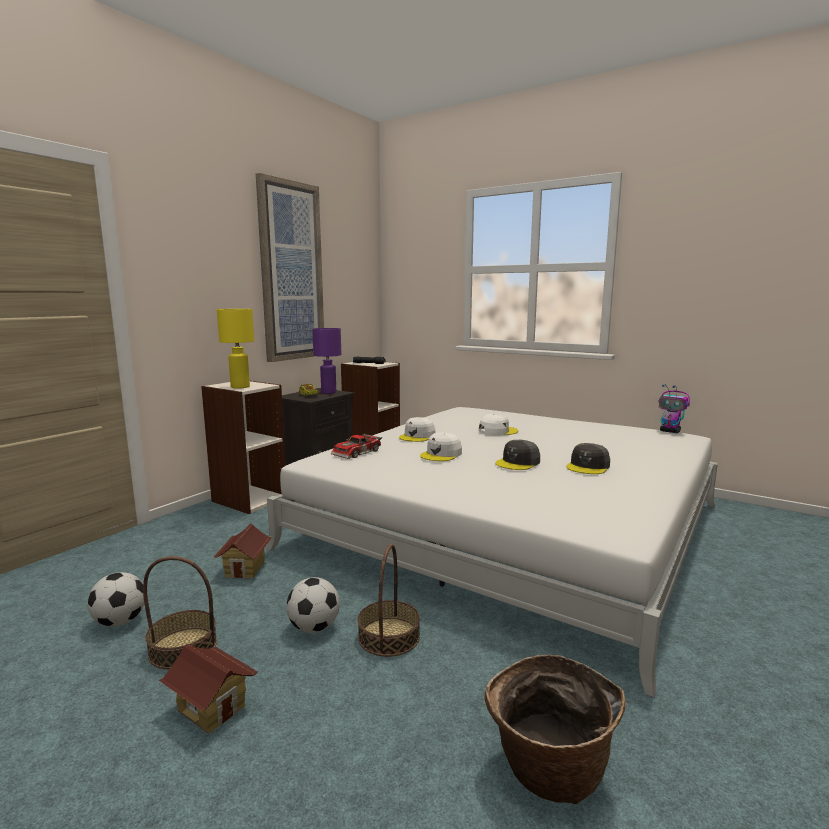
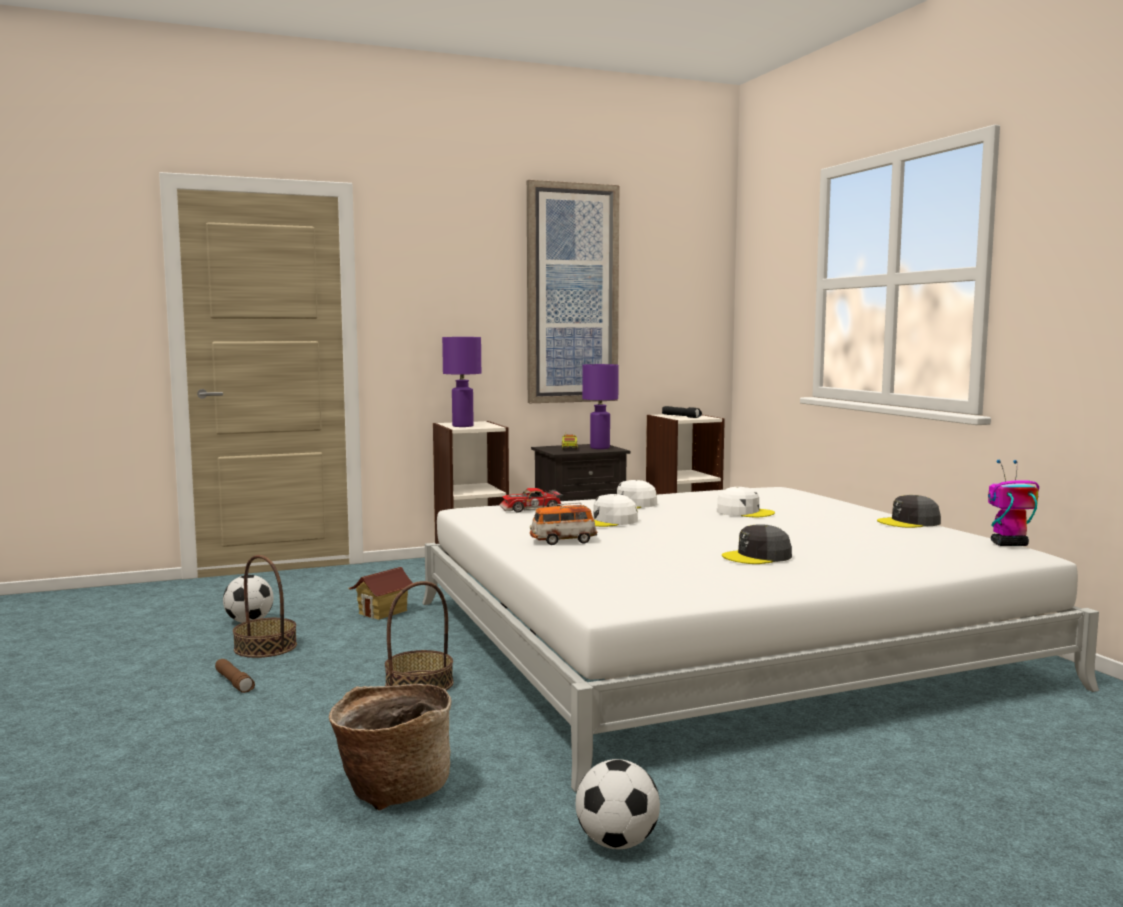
camera: 35 degrees right, 5 degrees down
toy house [159,644,258,734] -> brown flashlight [215,659,255,693]
yellow table lamp [217,309,254,389] -> purple table lamp [442,337,481,427]
football [286,577,340,633] -> football moved to [575,759,660,849]
grey cap [495,440,540,470] -> grey cap moved to [877,495,941,528]
toy robot [658,384,690,433] -> toy robot turned 105 degrees clockwise [988,460,1039,546]
none -> toy car [530,502,597,545]

